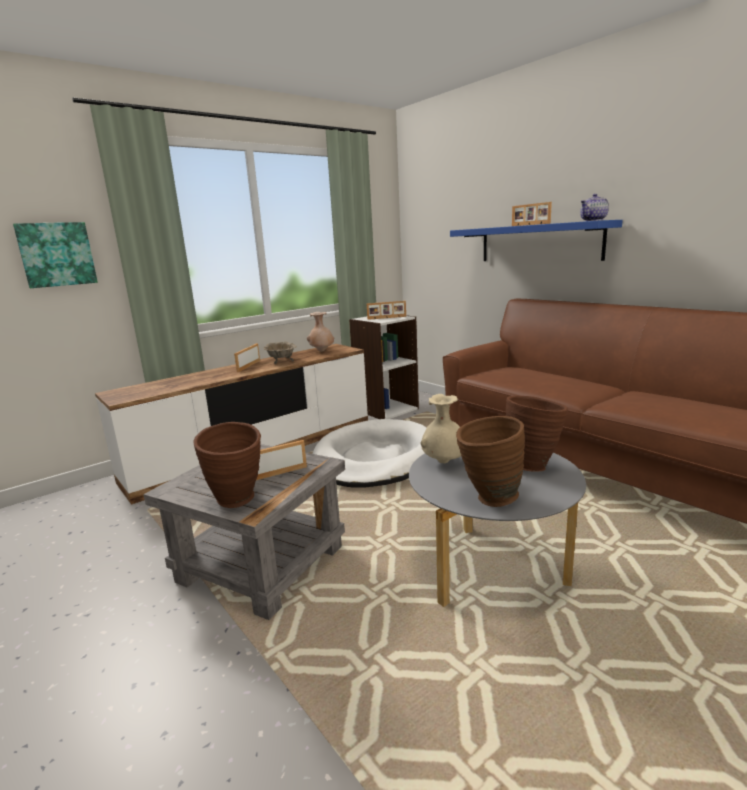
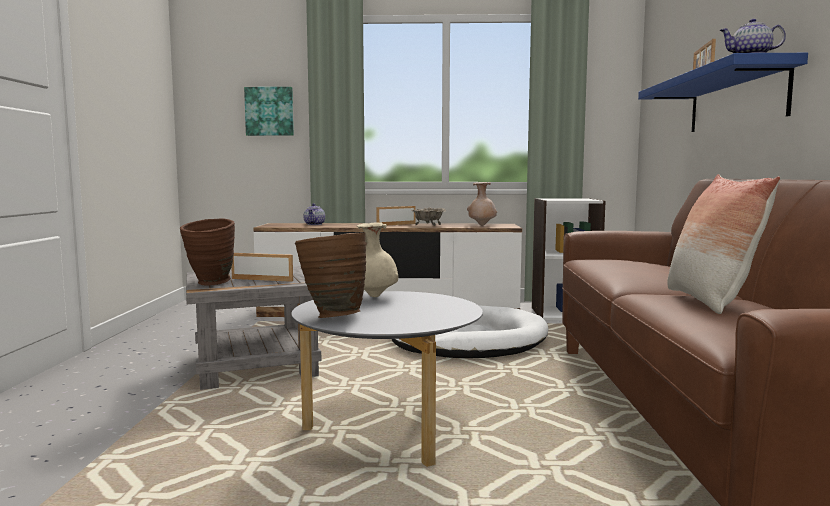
camera: 40 degrees right, 10 degrees down
picture frame [367,301,406,320] -> none
brown vase [506,396,568,472] -> none
none -> teapot [303,203,325,225]
none -> pillow [667,174,780,314]

